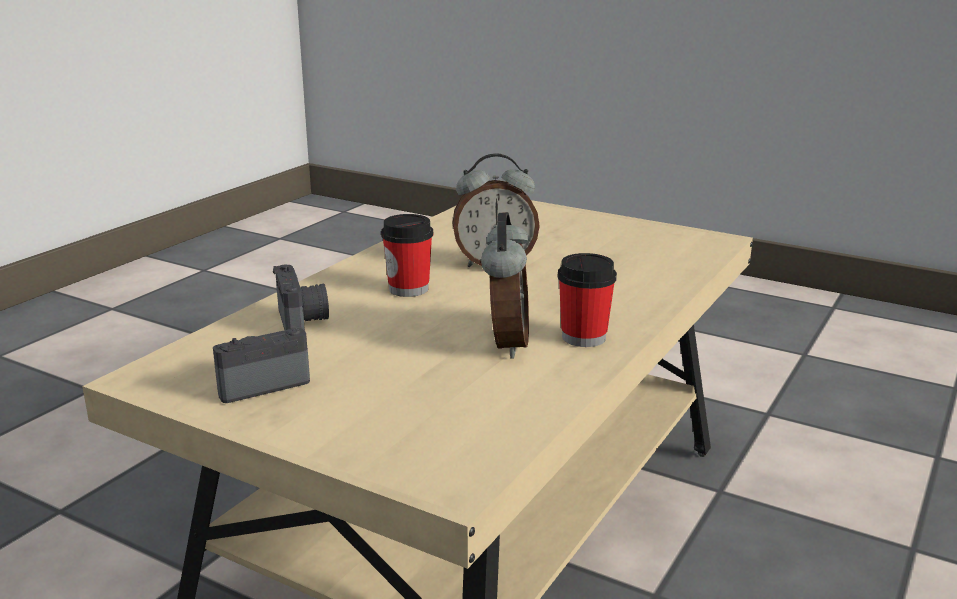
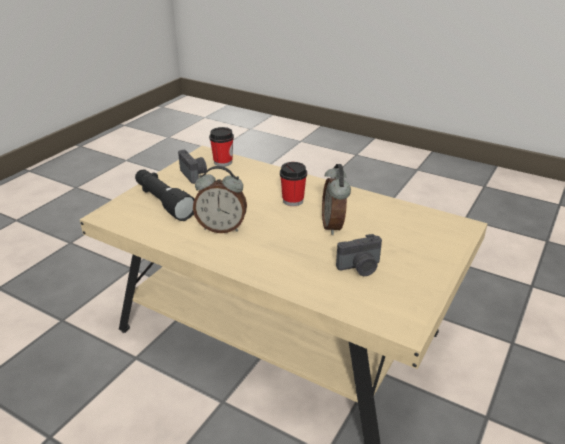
camera: 90 degrees right, 10 degrees up
camera [273,264,329,331] -> camera moved to [336,234,382,276]
cup [557,253,617,347] -> cup moved to [209,127,234,167]
none -> black flashlight [135,170,194,221]

